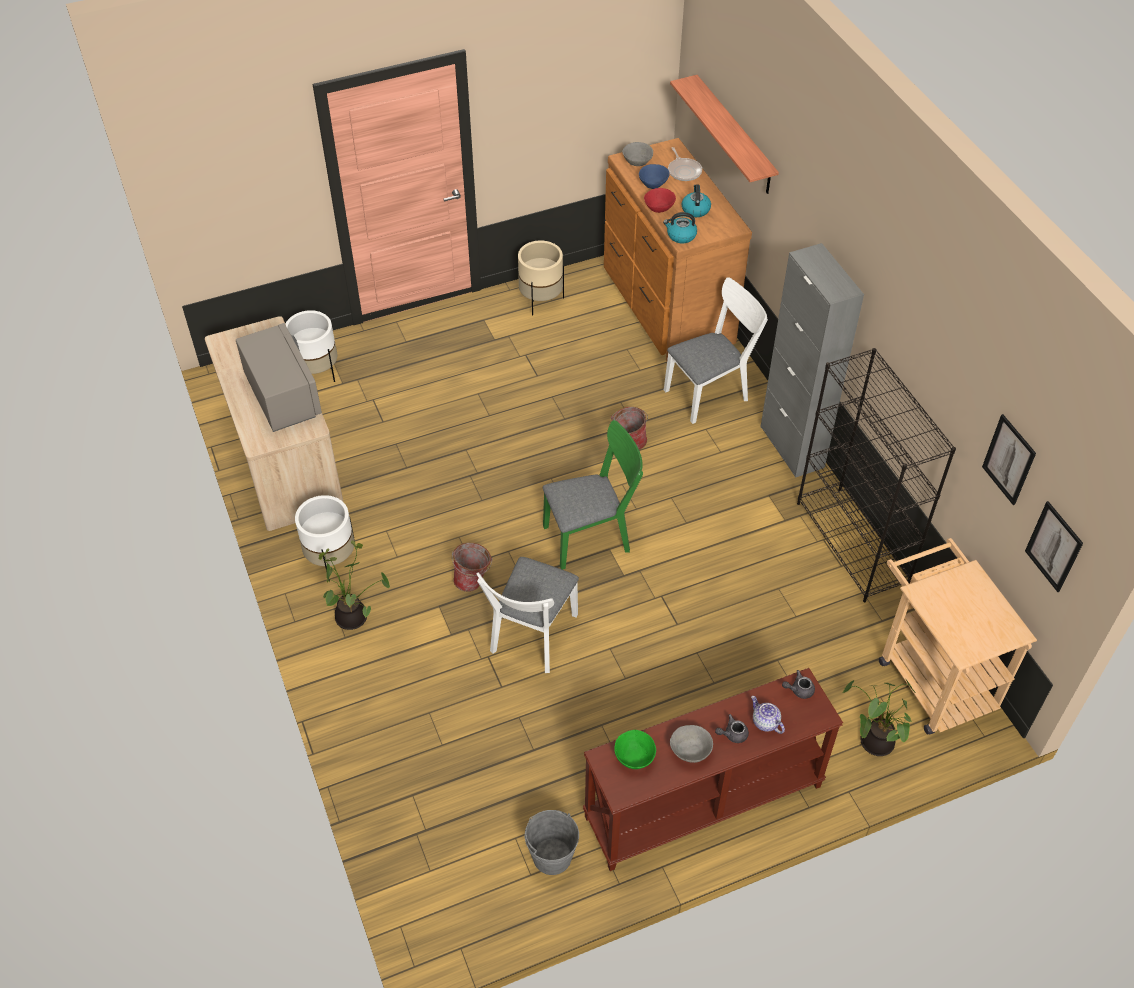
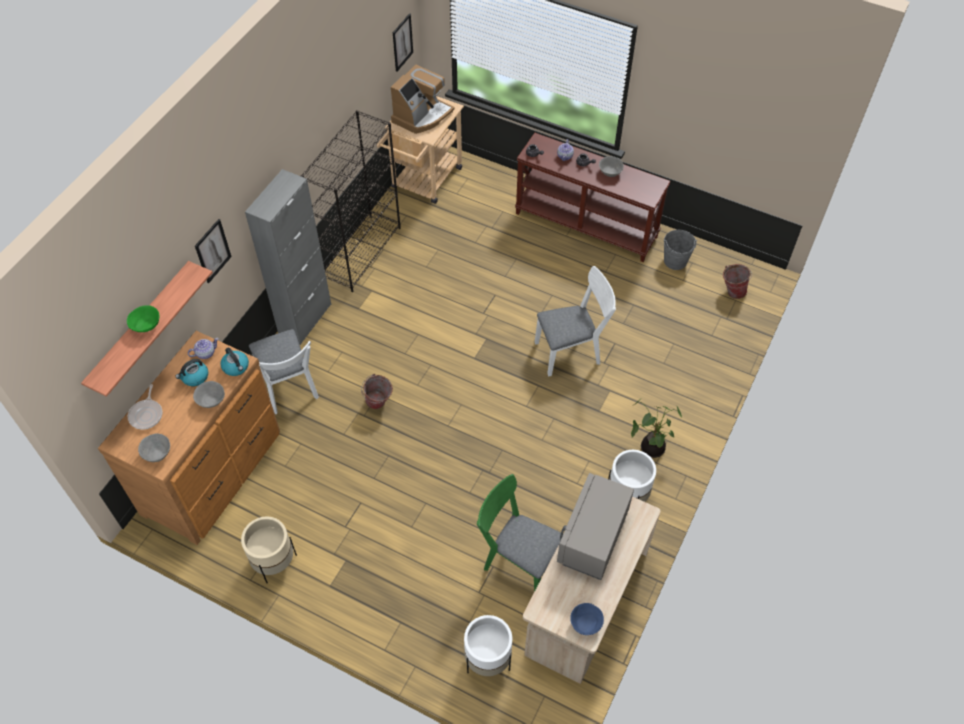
camera: 130 degrees left, 5 degrees up
bucket [452,543,493,592] -> bucket moved to [723,264,752,299]
green chair [543,420,643,570] -> green chair moved to [477,474,561,592]
green bowl [614,730,656,769] -> green bowl moved to [127,305,159,332]
blue bowl [639,164,670,189] -> blue bowl moved to [570,603,604,635]
red bowl [644,188,676,213] -> grey bowl [193,381,225,408]
white chair [664,277,768,424] -> white chair turned 135 degrees counterclockwise [249,329,319,414]
frying pan [668,147,702,181] -> frying pan turned 150 degrees clockwise [128,384,163,430]
potted plant [843,677,916,756] -> none
picture [982,414,1036,505] -> picture moved to [195,219,232,283]
none -> teapot [188,338,219,359]
none -> coffee machine [391,65,455,134]

